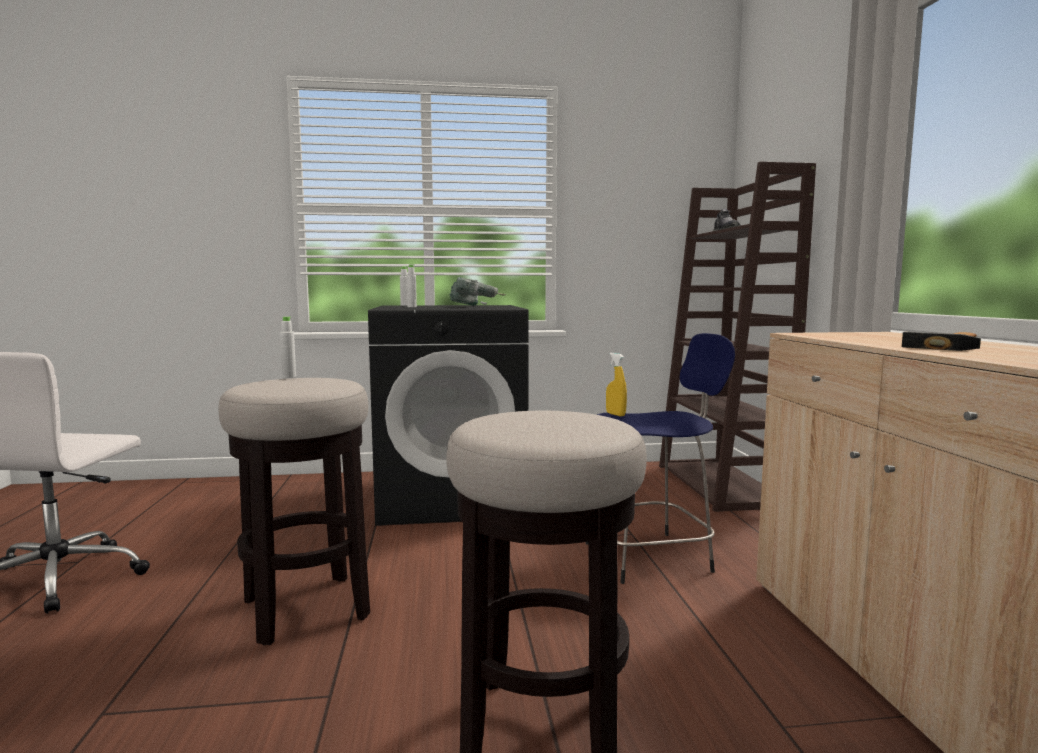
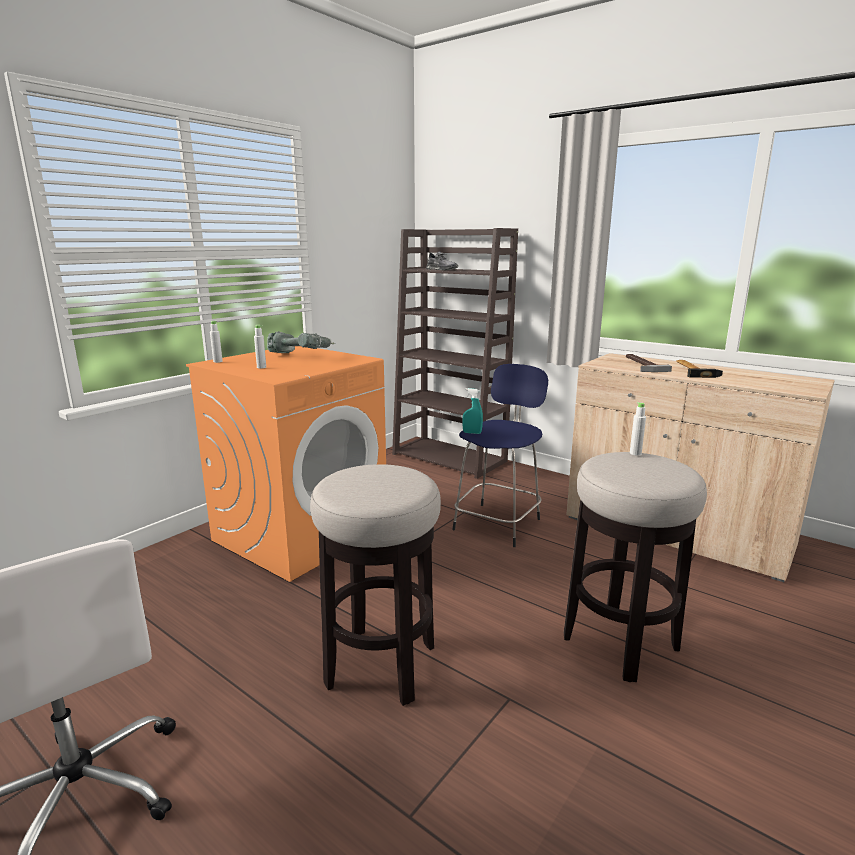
camera: 45 degrees left, 10 degrees up
white bottle [280,317,296,378] -> white bottle moved to [630,402,646,456]
black washing machine [368,305,529,525] -> orange washing machine [186,346,386,582]
yellow spray bottle [606,353,627,416] -> turquoise spray bottle [462,388,483,434]
none -> hammer [626,354,672,372]

